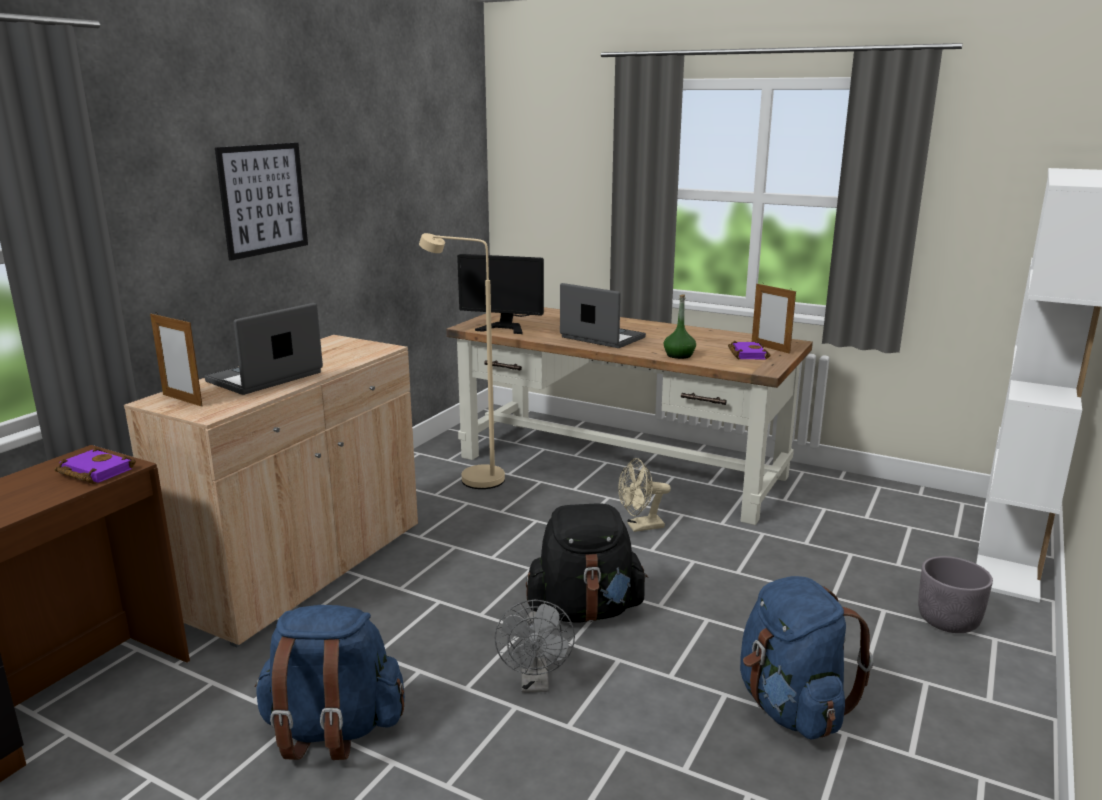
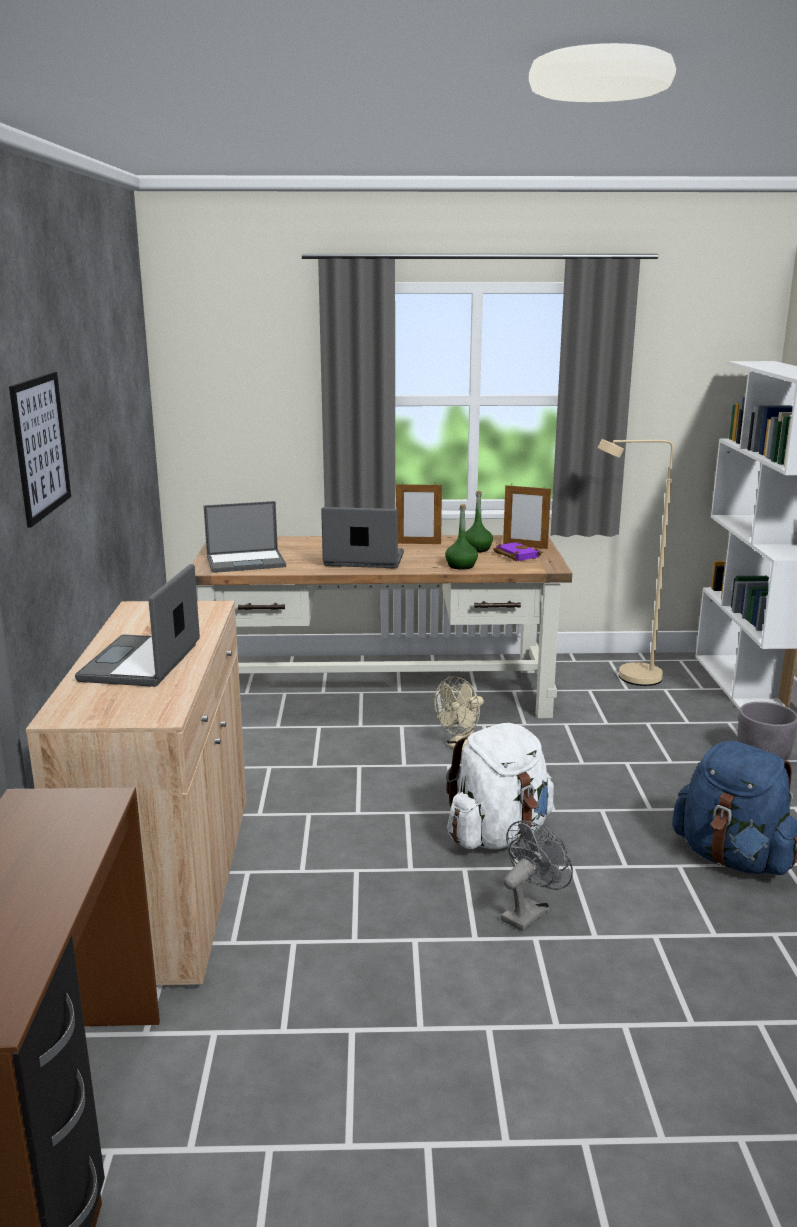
camera: 30 degrees left, 0 degrees up
purple book [54,448,136,484] -> none
picture frame [150,312,203,407] -> picture frame moved to [396,482,442,544]
blue backpack [254,605,405,760] -> none
beige floor lamp [419,233,505,489] -> beige floor lamp moved to [598,439,673,686]
monitor [457,254,544,334] -> laptop [204,501,286,573]
grey fan [494,600,575,693] -> grey fan turned 105 degrees counterclockwise [501,820,573,931]
black backpack [526,503,648,622] -> white backpack [446,723,554,849]
none -> green bottle [465,491,493,552]

